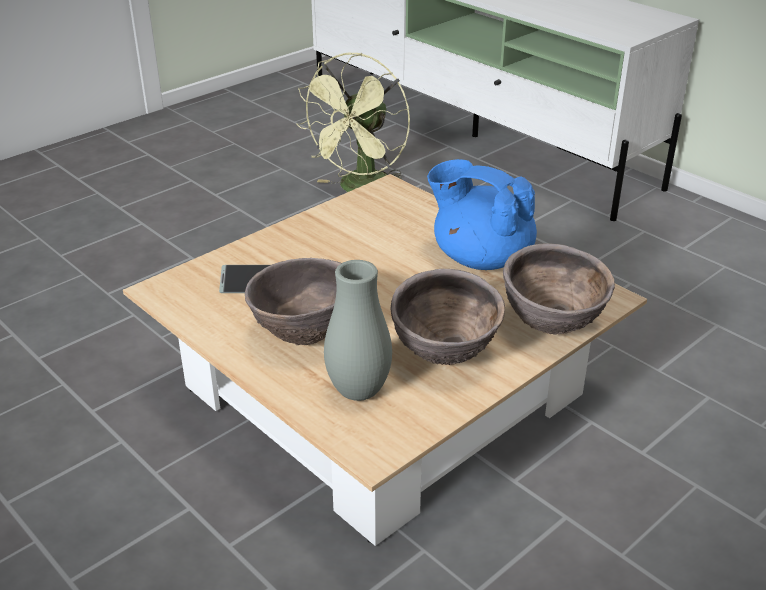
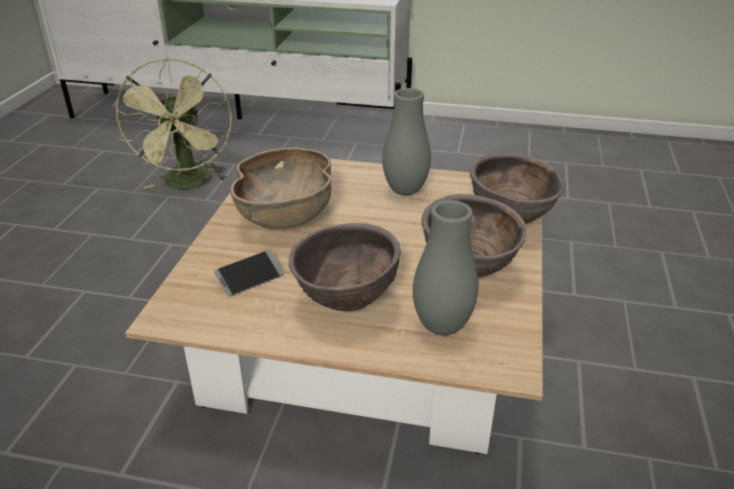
camera: 35 degrees left, 0 degrees up
blue teapot [427,159,537,270] -> grey vase [382,88,431,195]
none -> brown bowl [231,148,332,229]

